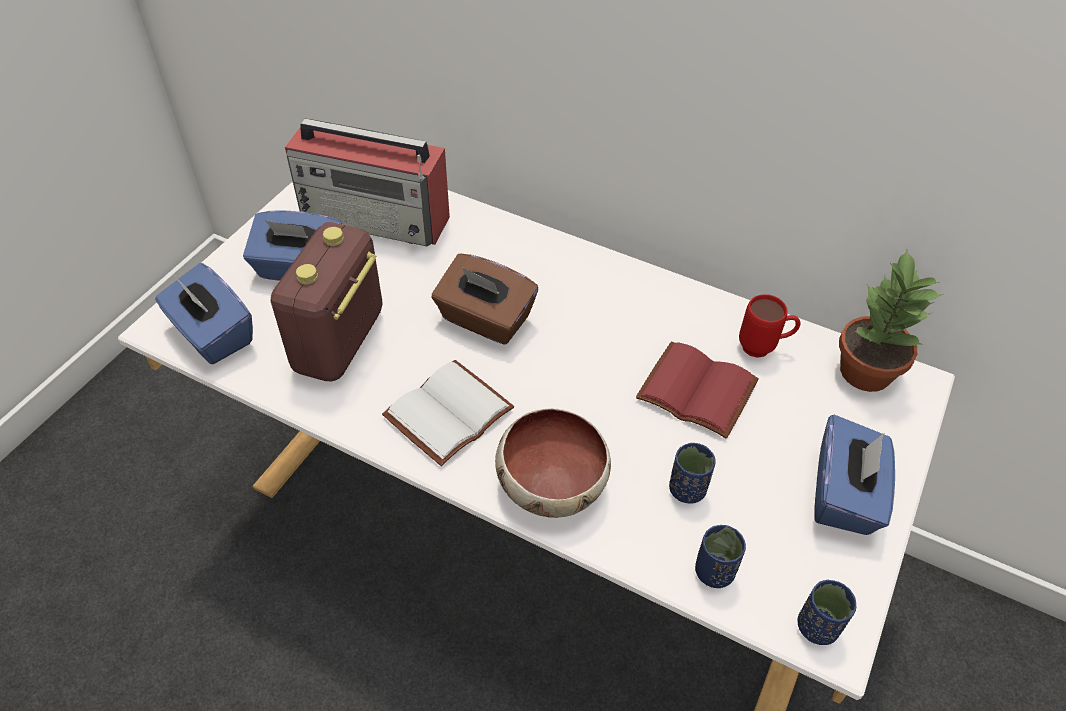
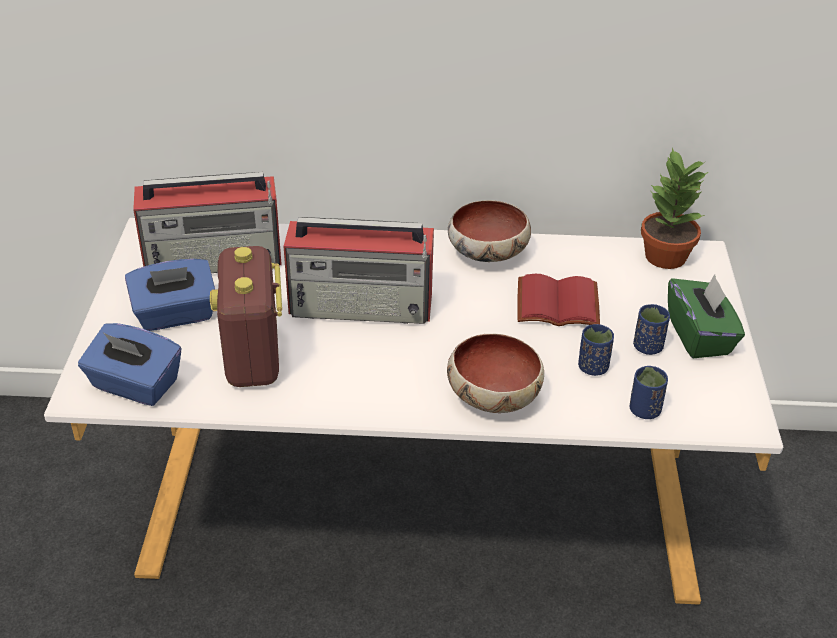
camera: 25 degrees left, 10 degrees down
white book [382,360,514,466] -> none
brown tissue box [432,254,538,345] -> radio [284,217,434,324]
red mug [739,294,801,358] -> none
blue cup [798,580,856,645] -> blue cup moved to [633,304,670,355]
blue tissue box [814,414,895,535] -> green tissue box [668,274,745,358]
none -> bowl [448,200,531,262]

